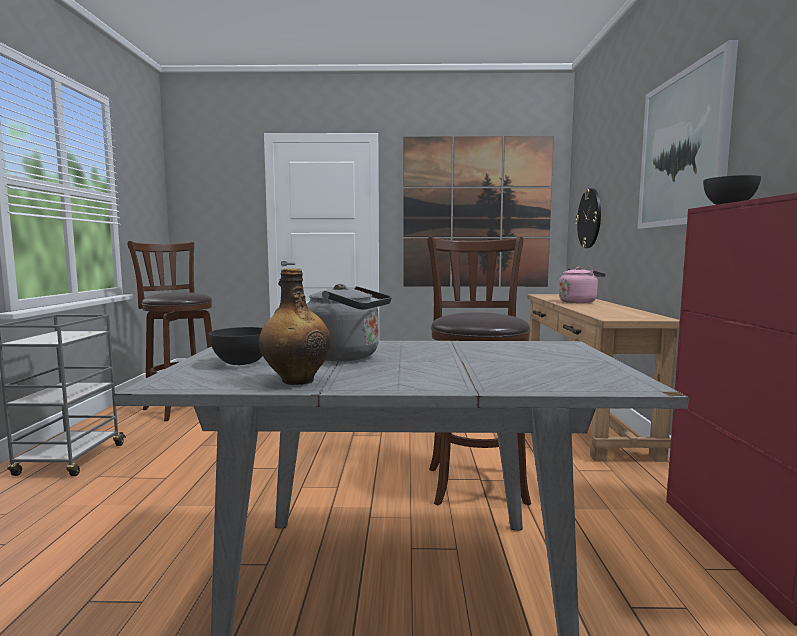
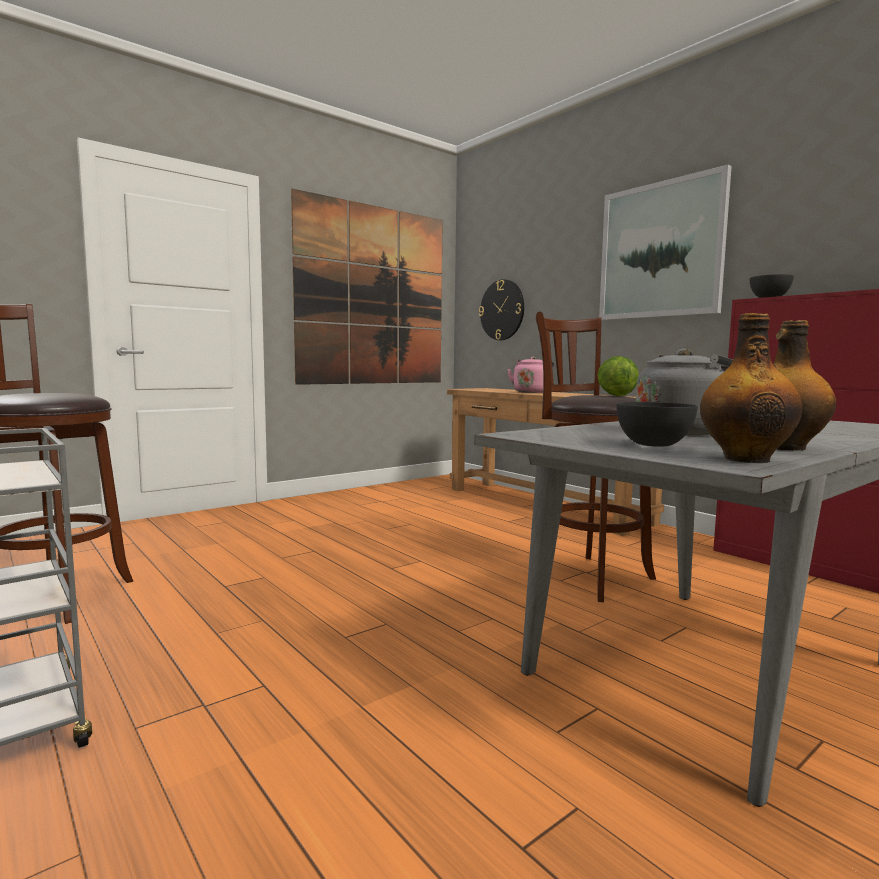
camera: 40 degrees left, 0 degrees up
none -> lettuce [597,356,639,396]
none -> bottle [700,313,802,463]

